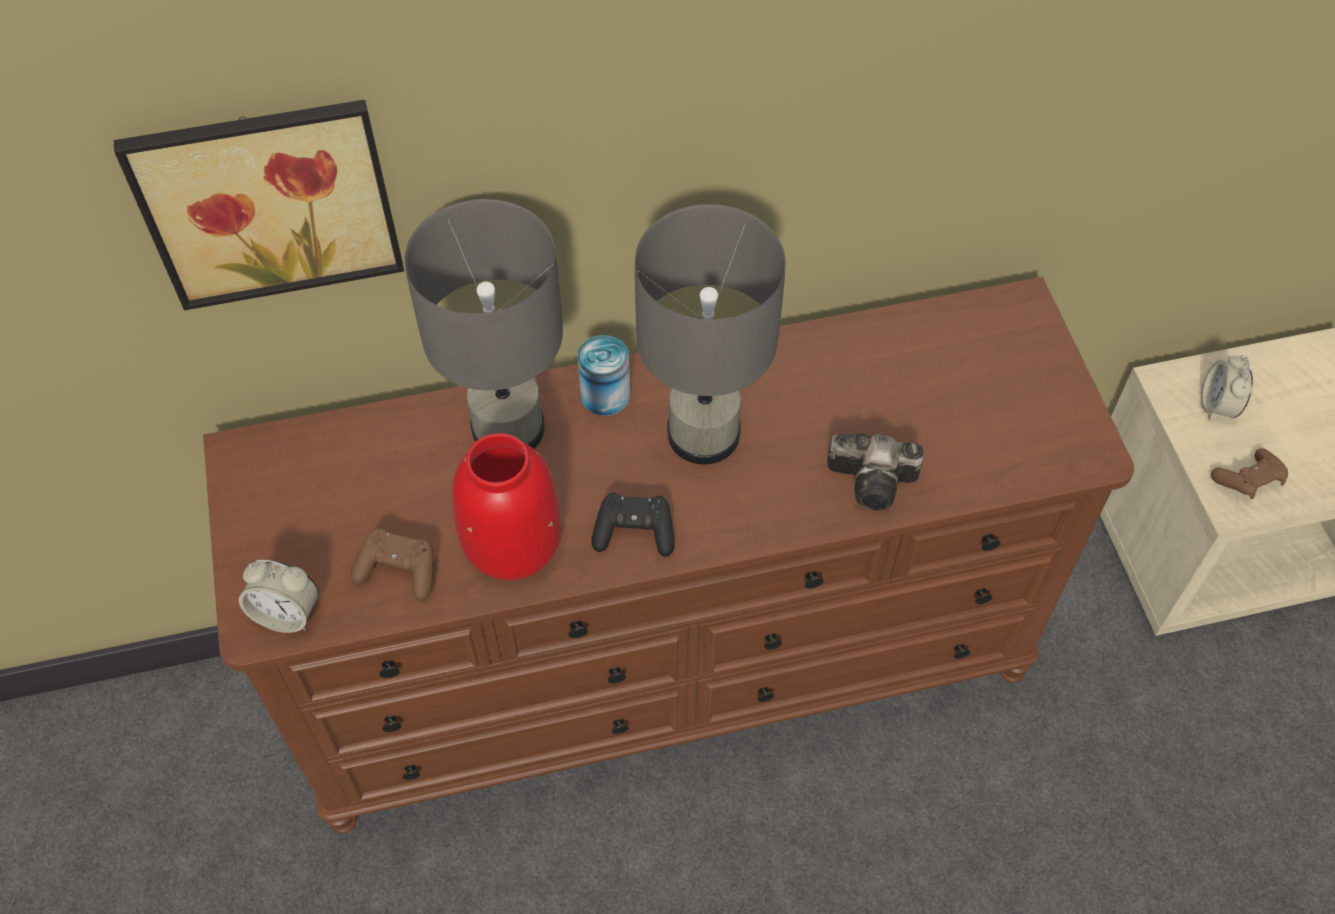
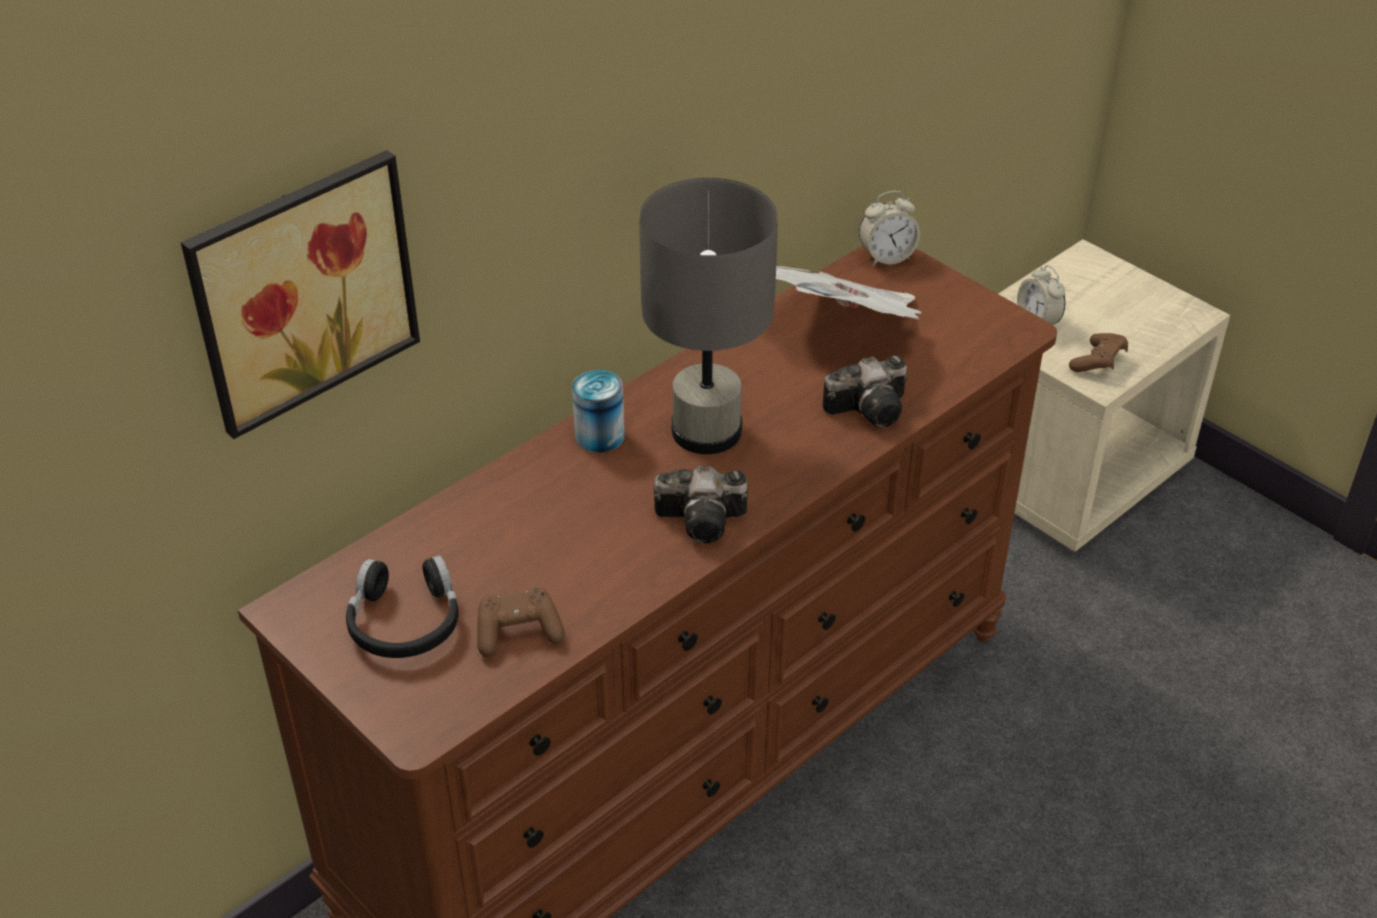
camera: 30 degrees left, 15 degrees down
alarm clock [239,560,319,633] -> alarm clock moved to [859,191,920,266]
grey table lamp [405,199,563,449] -> none
red vase [452,433,561,580] -> none
black game controller [591,493,675,557] -> camera [654,466,748,544]
none -> black headphones [346,555,458,658]
none -> newspaper [776,266,922,320]

